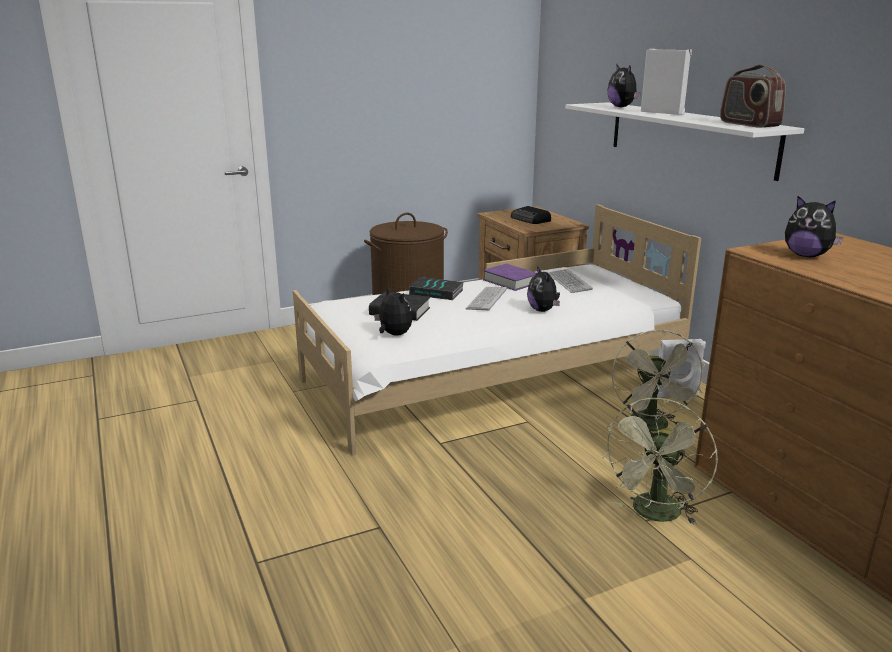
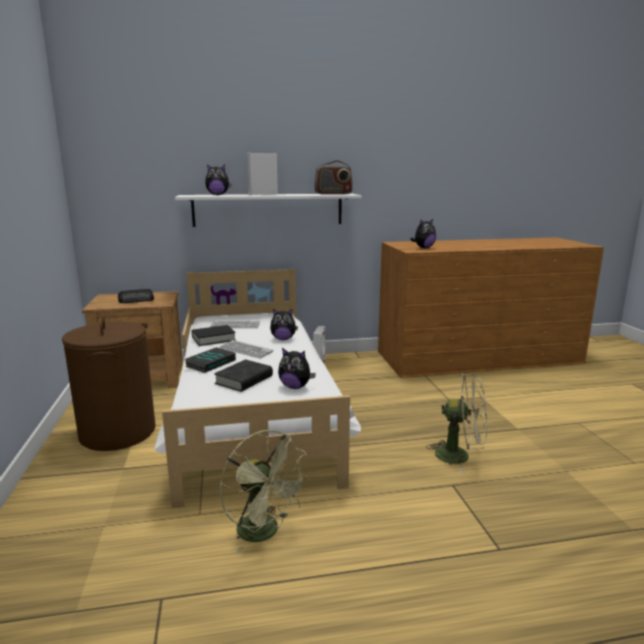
camera: 75 degrees left, 5 degrees down
plush toy [374,287,412,336] -> plush toy turned 135 degrees counterclockwise [278,348,316,389]
purple book [483,264,536,291] -> black book [192,325,236,346]
green fan [602,398,718,525] -> green fan moved to [220,430,310,555]
beige fan [612,329,706,431] -> beige fan moved to [426,373,487,473]

